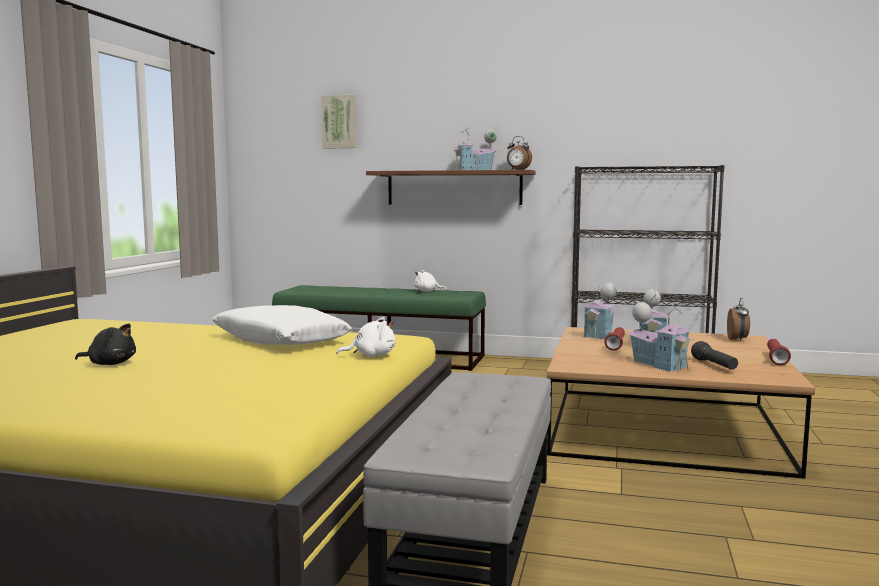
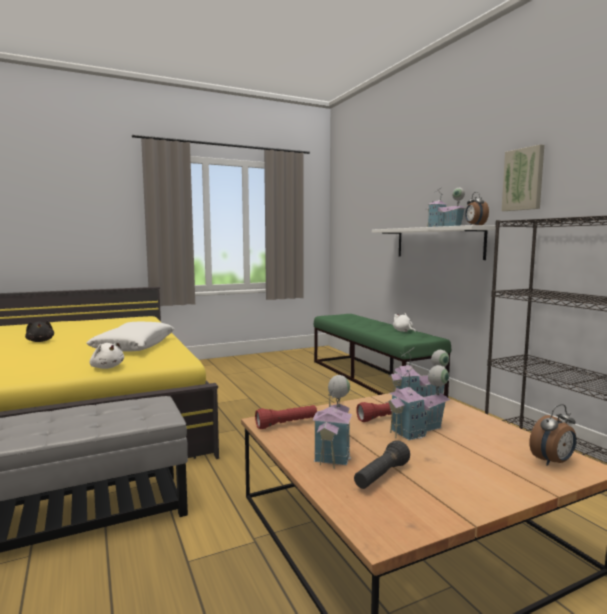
camera: 50 degrees right, 0 degrees up
picture [321,95,357,149] -> picture moved to [502,144,544,211]
brown shelf [366,170,536,205] -> white shelf [372,225,496,260]
red flashlight [767,339,791,365] -> red flashlight moved to [255,405,317,429]

